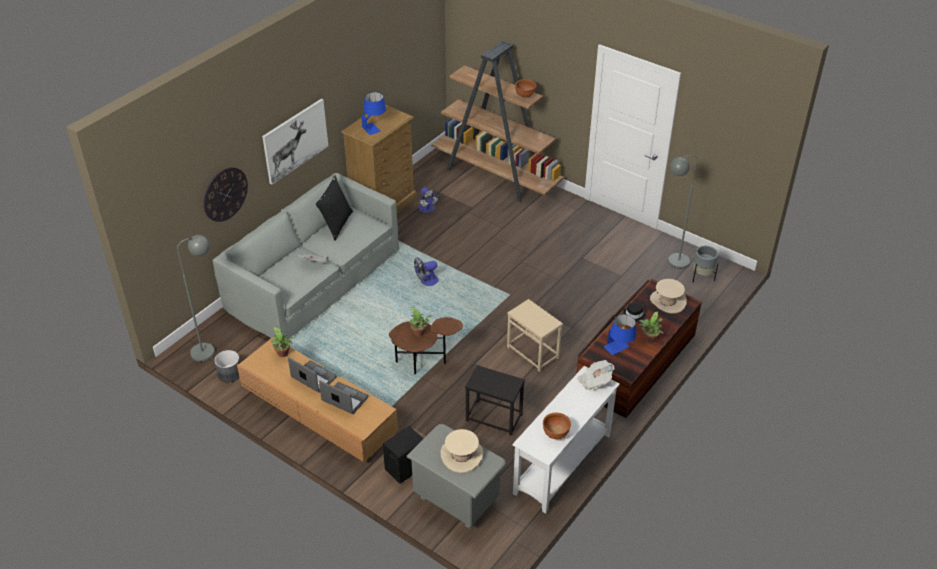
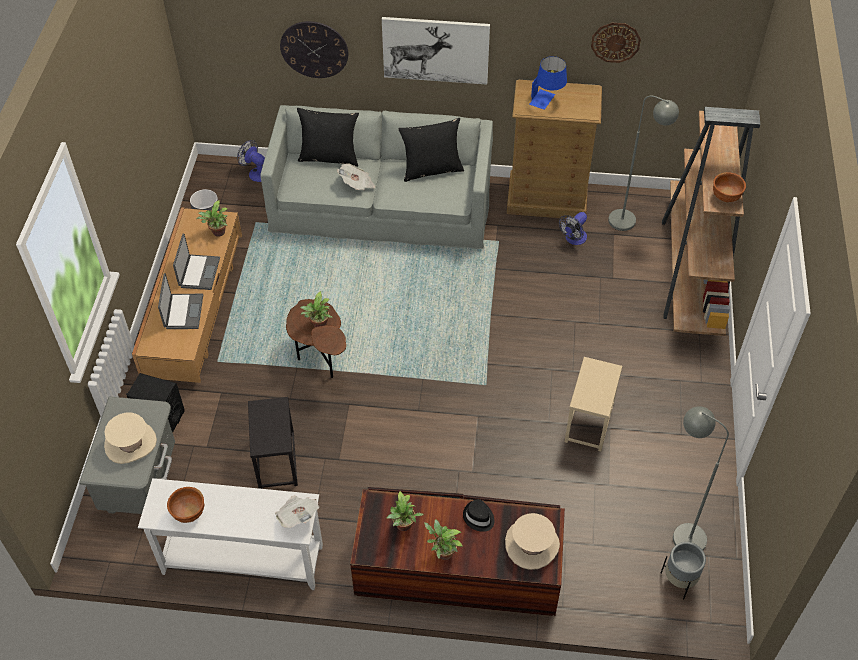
camera: 60 degrees right, 10 degrees up
grey floor lamp [177,235,215,362] -> grey floor lamp moved to [608,96,679,231]
fan [414,257,439,286] -> fan moved to [237,140,265,182]
beige side table [507,299,563,372] -> beige side table moved to [565,357,623,452]
blue table lamp [603,314,636,355] -> potted plant [387,491,424,531]
none -> black pillow [297,108,359,167]
none -> wall clock [591,23,641,63]

